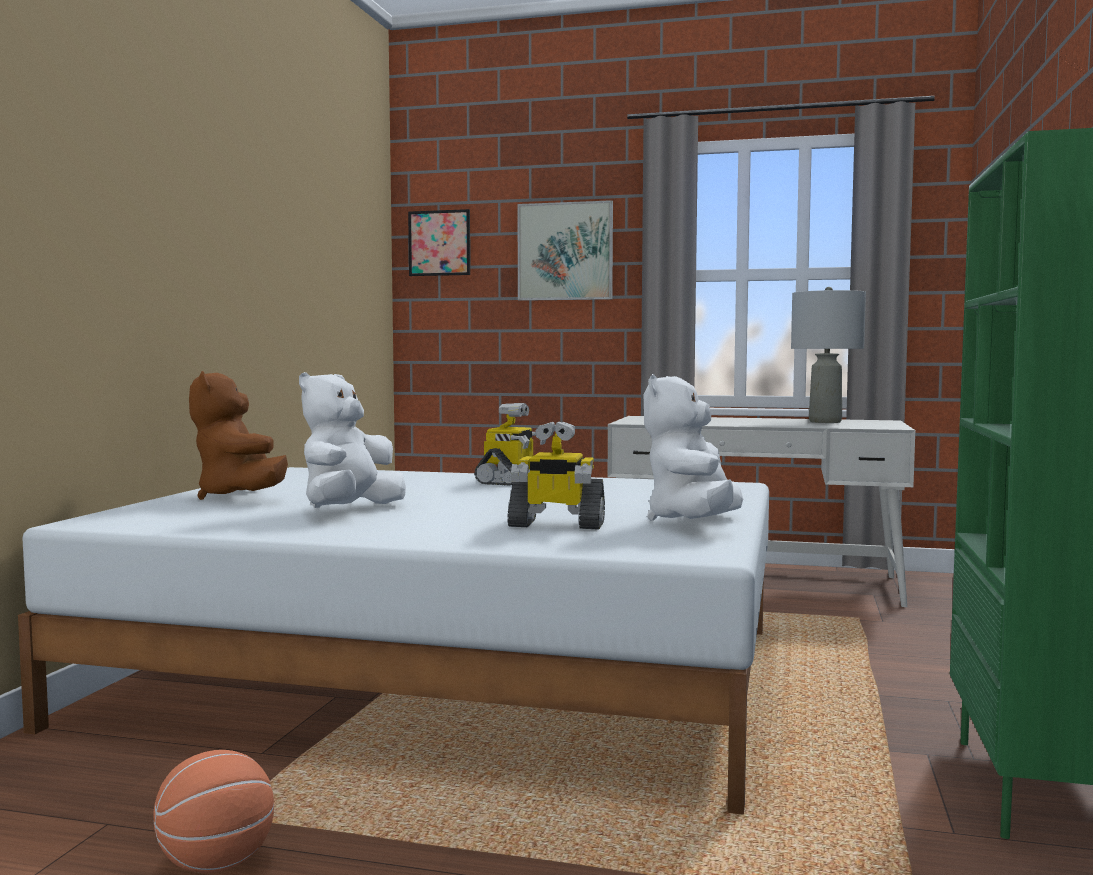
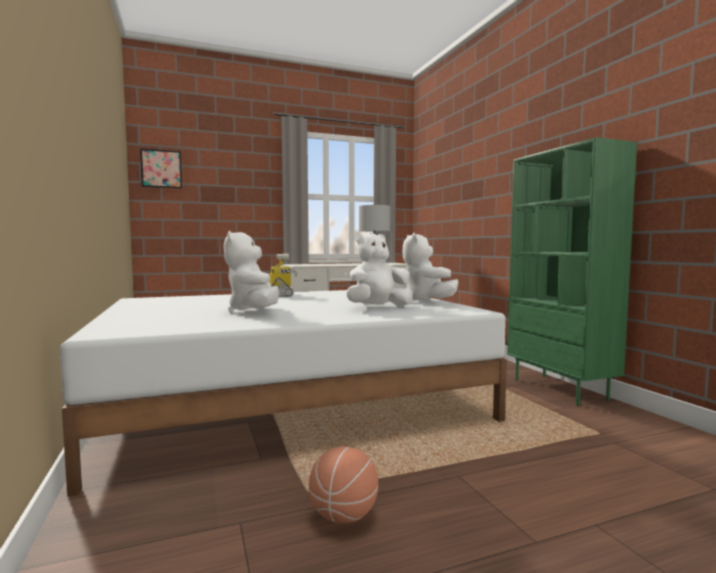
camera: 35 degrees left, 0 degrees up
brown plush toy [189,371,288,500] -> none
toy robot [507,422,605,530] -> white plush toy [347,232,413,306]
picture [518,200,613,301] -> none

